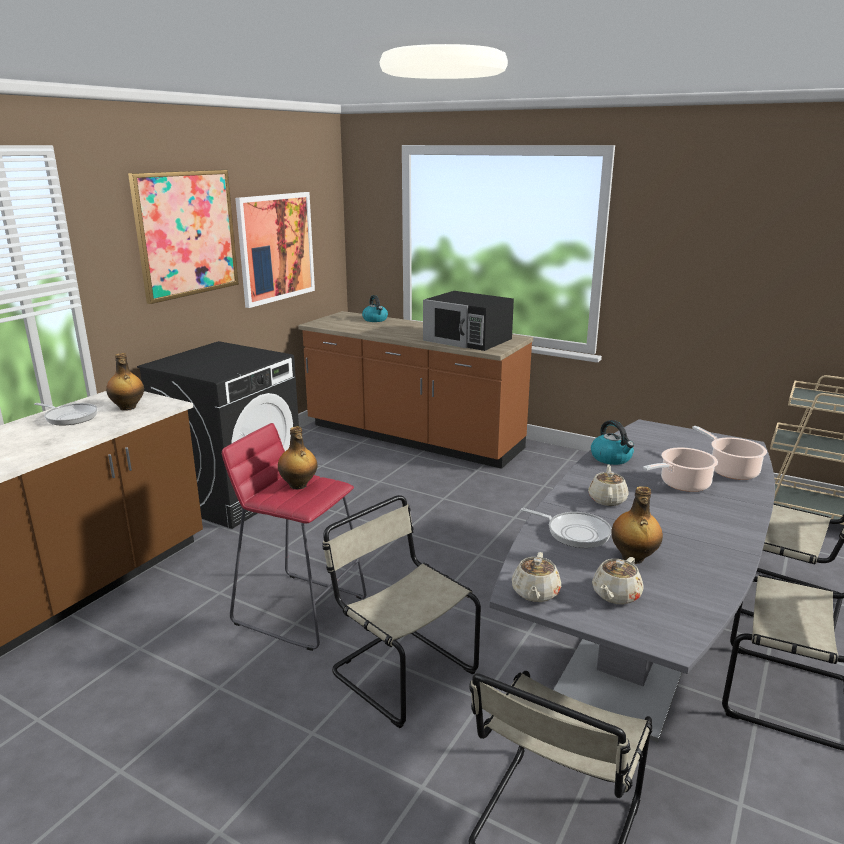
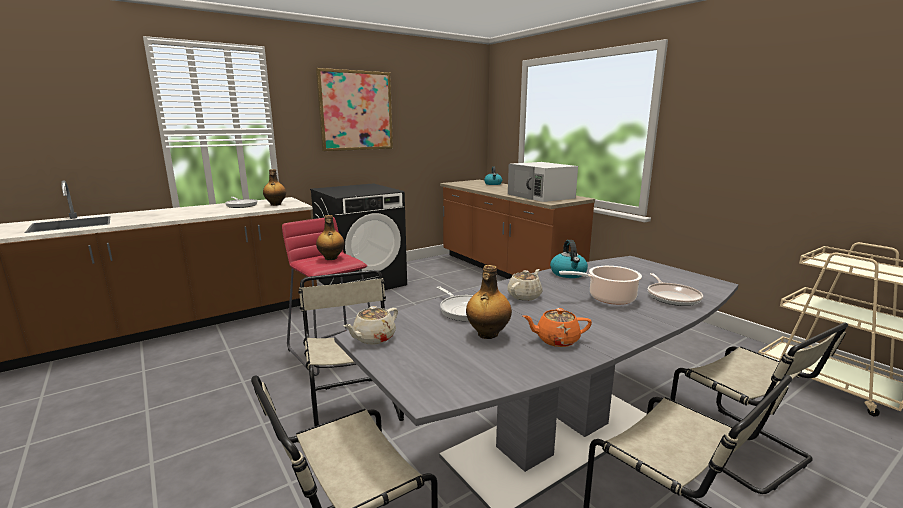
camera: 25 degrees right, 5 degrees down
picture [235,192,315,308] -> none
black microwave [423,291,514,351] -> white microwave [508,162,578,202]
beige teapot [592,557,643,604] -> none
cooking pot [692,426,767,480] -> frying pan [648,273,703,306]
none -> orange teapot [523,308,592,347]

